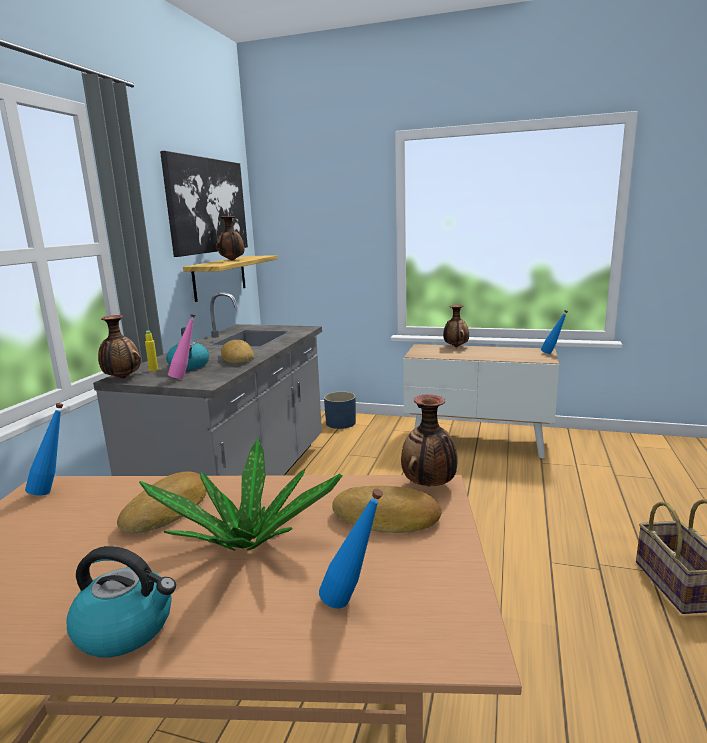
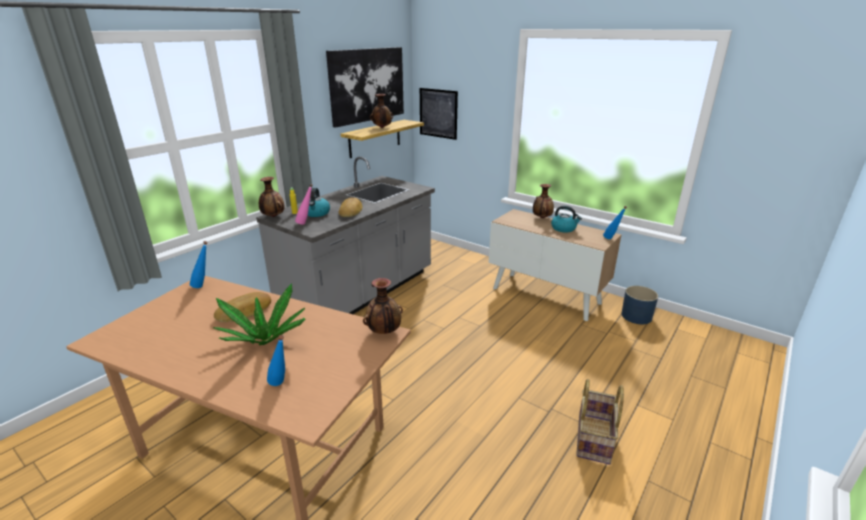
camera: 20 degrees right, 10 degrees up
kettle [67,546,176,657] -> kettle moved to [551,206,582,233]
blue planter [324,392,356,429] -> blue planter moved to [621,286,658,324]
bread [332,485,442,533] -> none
none -> picture [420,88,458,140]

